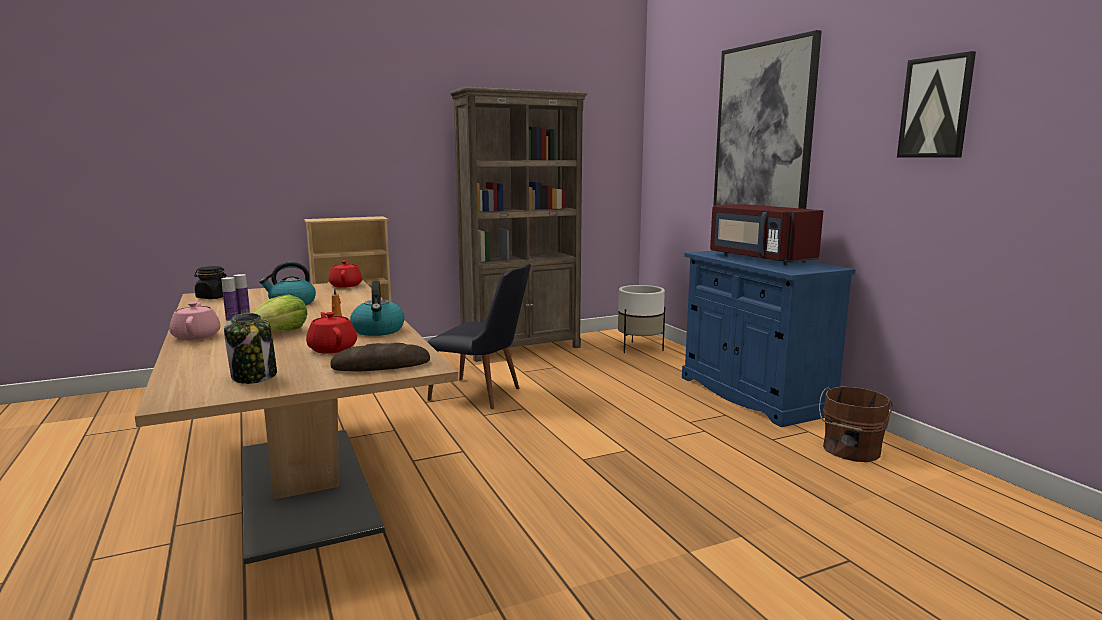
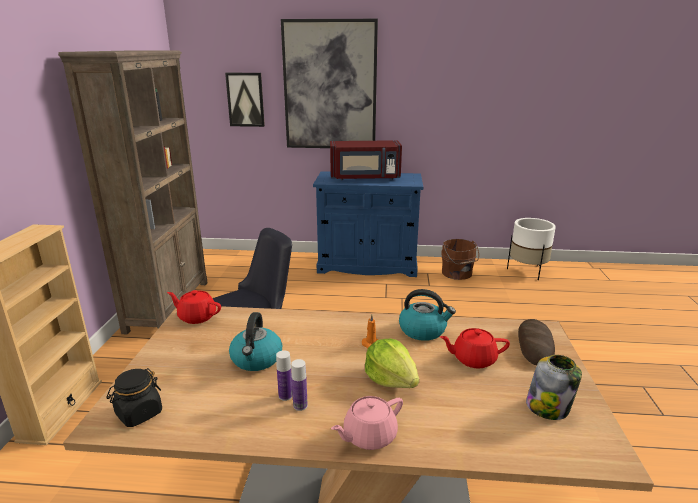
camera: 60 degrees left, 10 degrees up
pink teapot [169,302,220,341] -> pink teapot turned 45 degrees counterclockwise [331,396,403,450]
white planter [618,285,665,353] -> white planter moved to [507,218,556,280]
picture [897,51,976,158] -> picture moved to [225,73,265,127]

